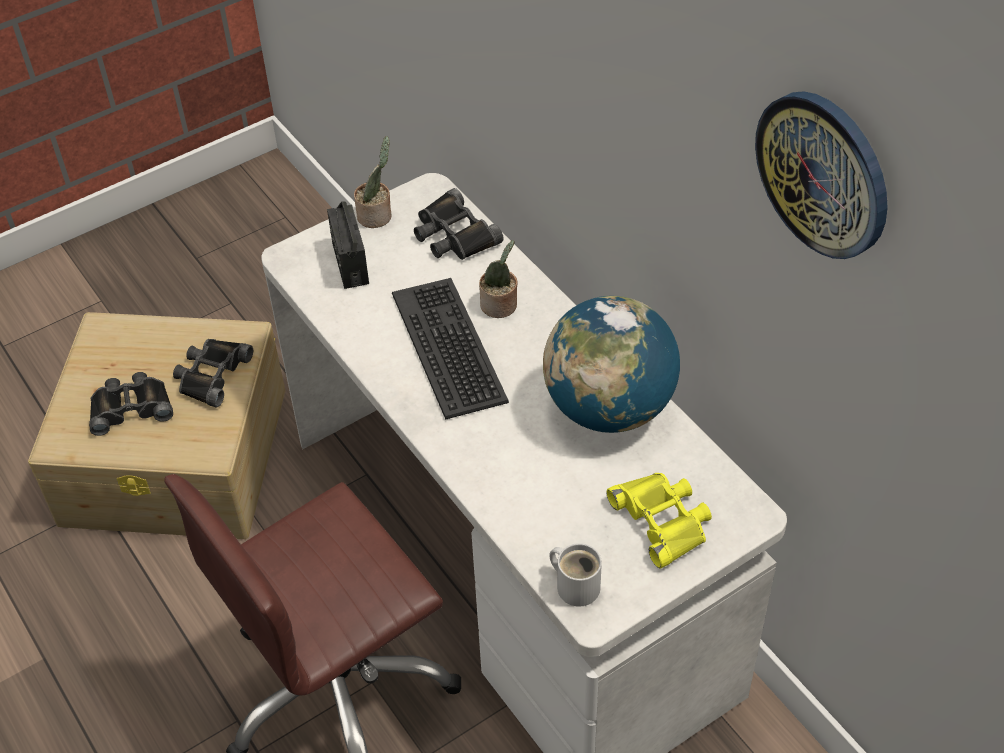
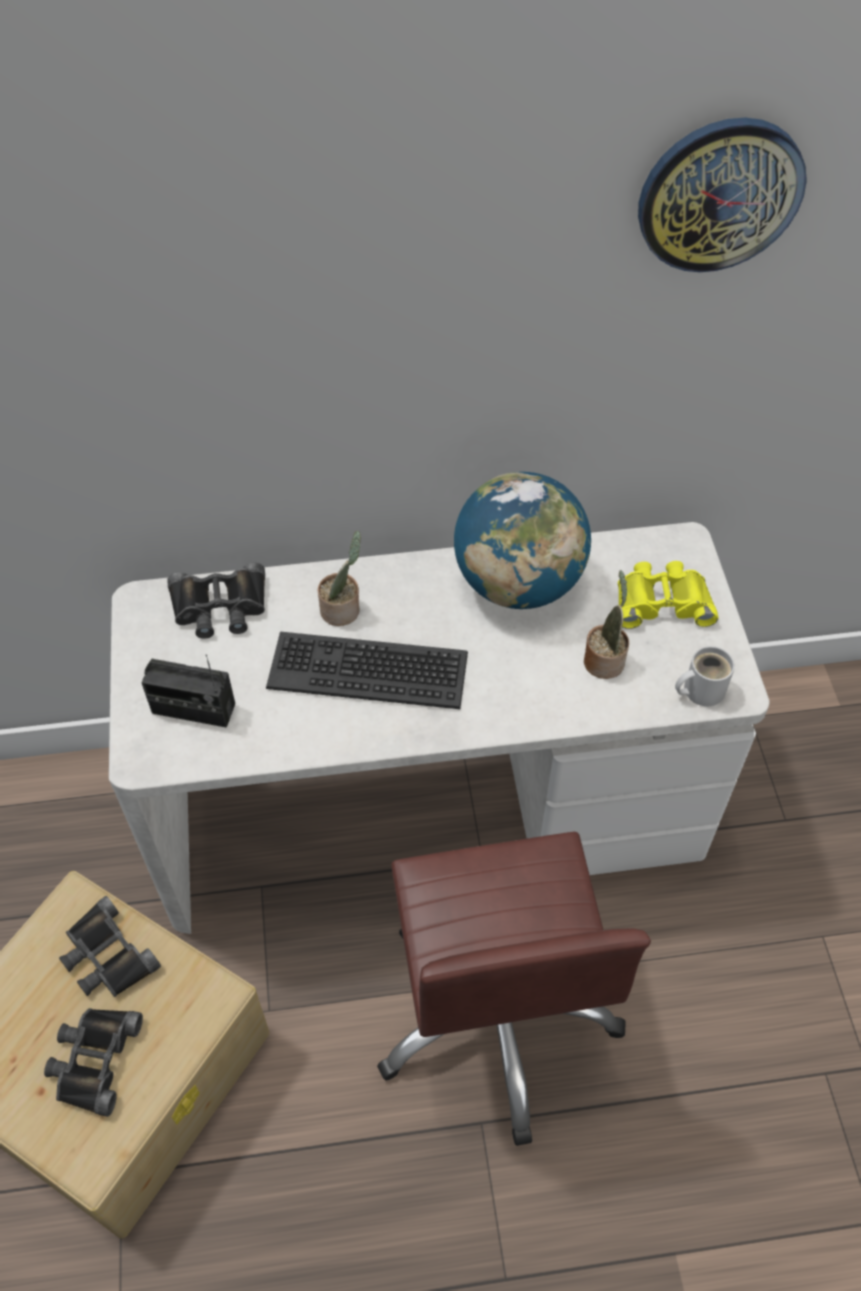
camera: 65 degrees left, 5 degrees up
potted plant [354,136,392,228] -> potted plant moved to [584,570,629,679]

